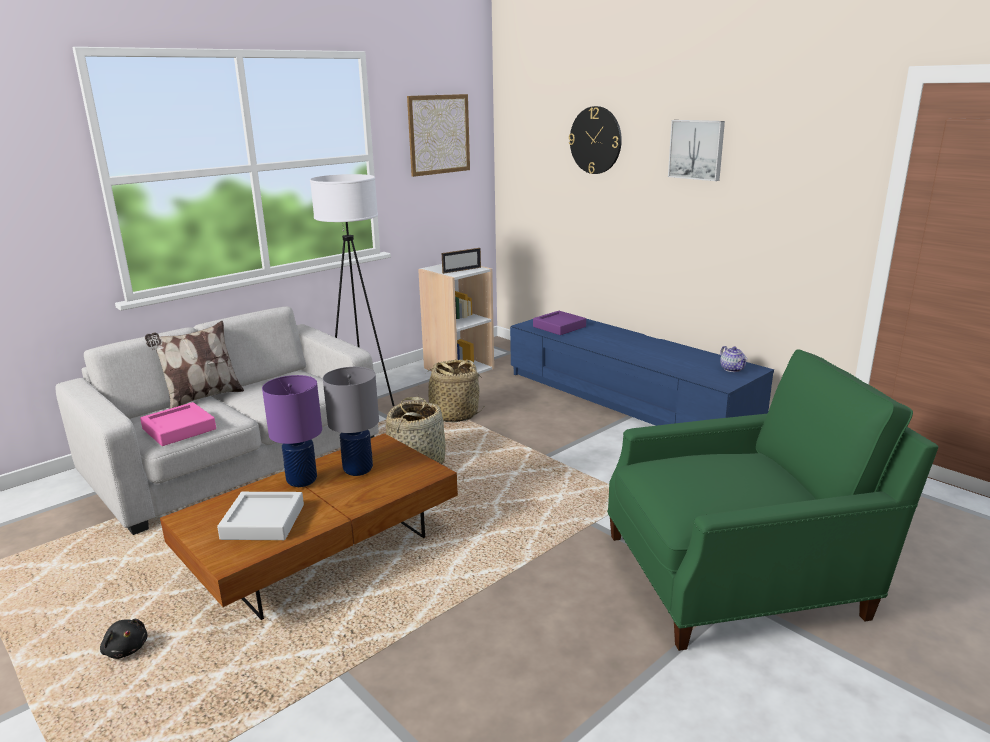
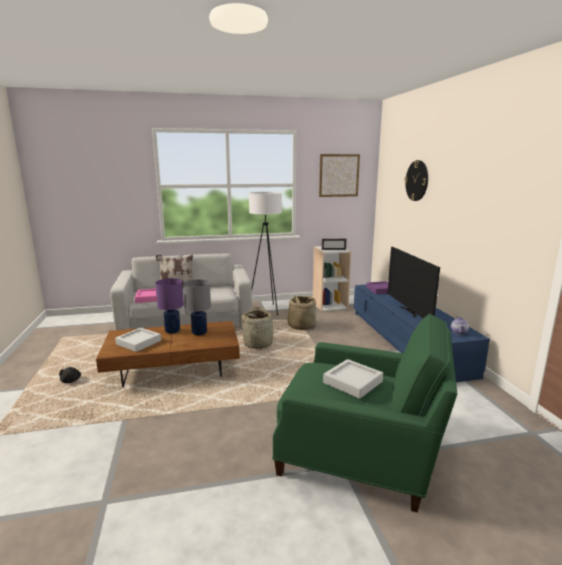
camera: 30 degrees right, 5 degrees down
picture [668,120,725,181] -> none
none -> grey tray [323,359,383,399]
none -> television [388,247,440,319]

